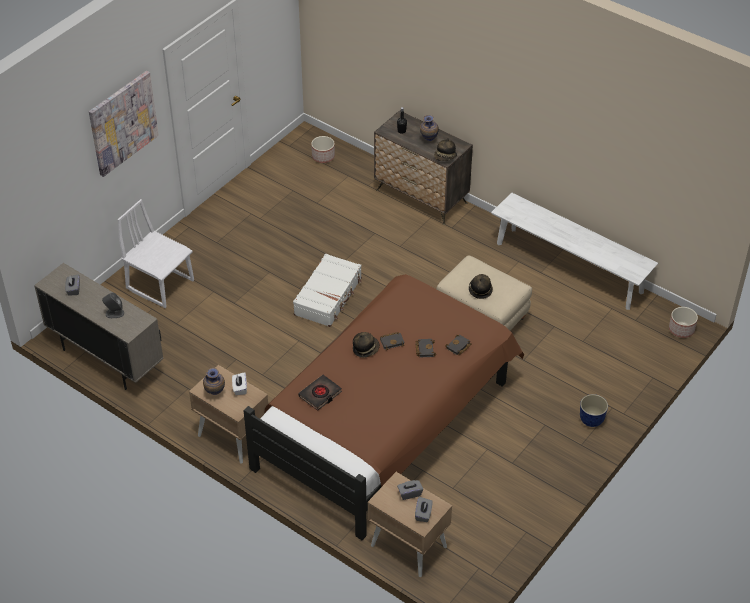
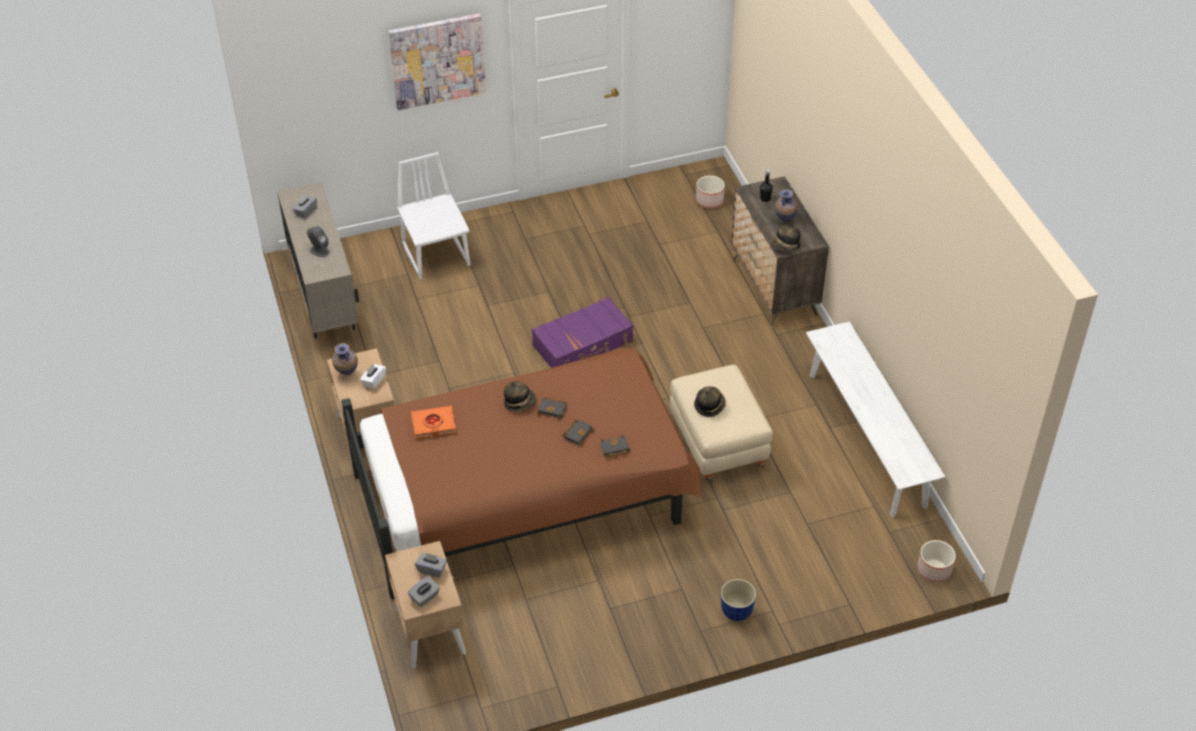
camera: 35 degrees right, 0 degrees up
white suitcase [293,253,362,327] -> purple suitcase [532,297,633,368]
black book [298,375,342,411] -> orange book [411,406,456,439]

